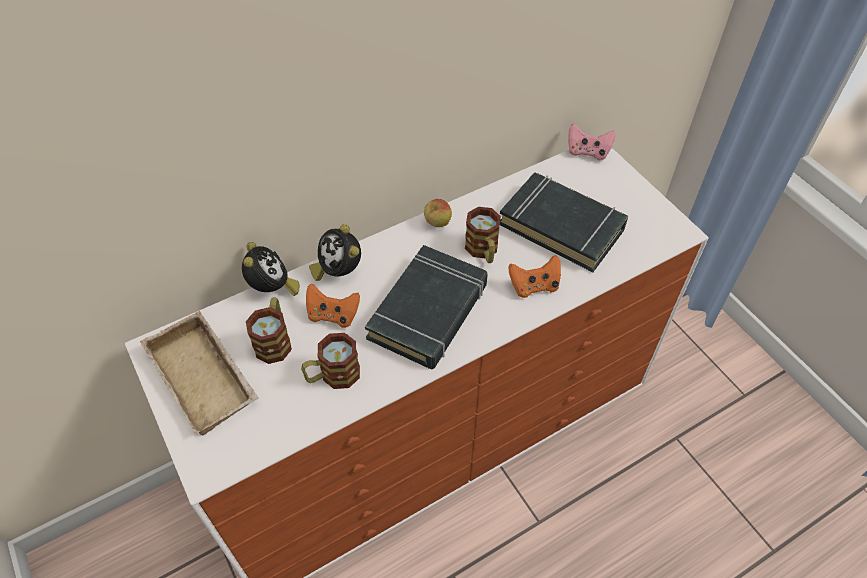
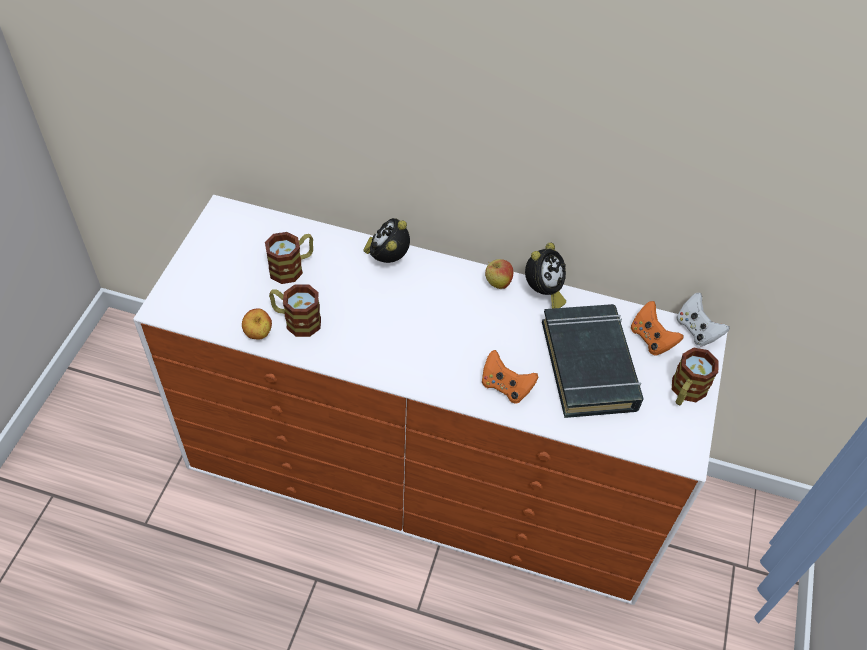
camera: 45 degrees right, 0 degrees up
beige tray [140,311,259,435] -> none
alarm clock [242,242,300,296] -> alarm clock moved to [525,242,566,309]
orange game controller [306,284,360,328] -> orange game controller moved to [631,301,684,356]
black book [365,245,487,369] -> none
mug [465,207,501,263] -> mug moved to [672,347,719,405]
pink game controller [568,123,615,160] -> white game controller [676,293,730,346]
none -> apple [242,308,272,340]

